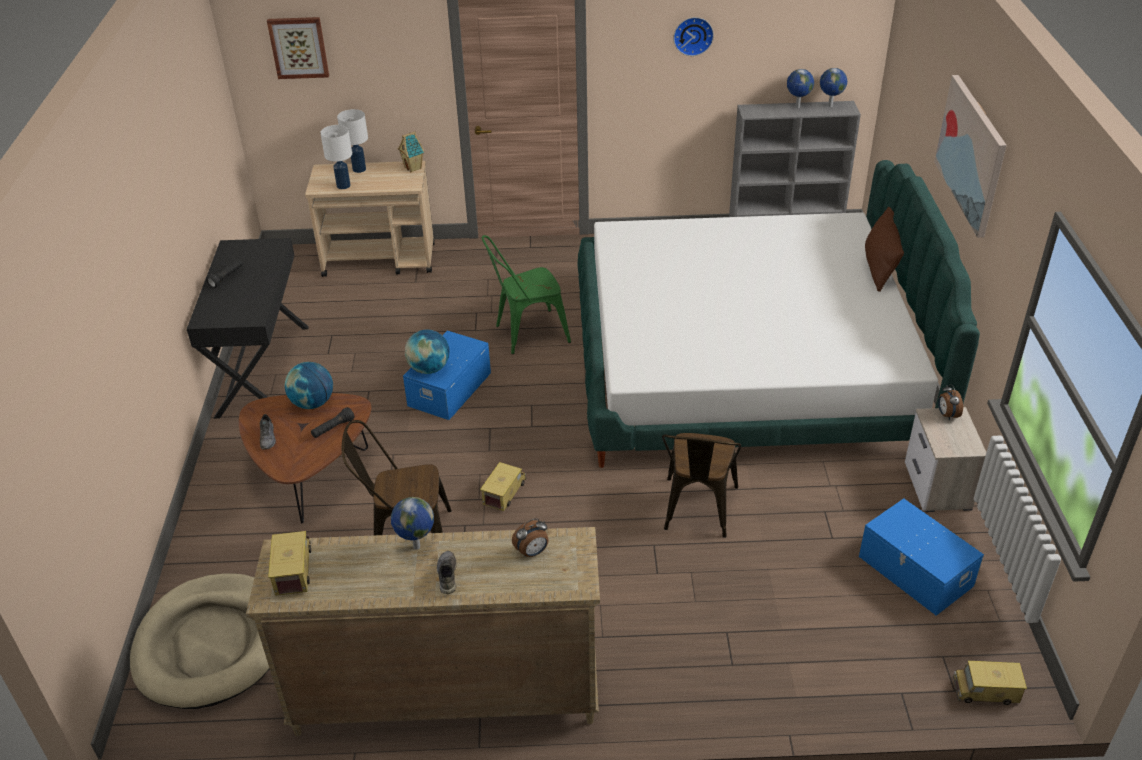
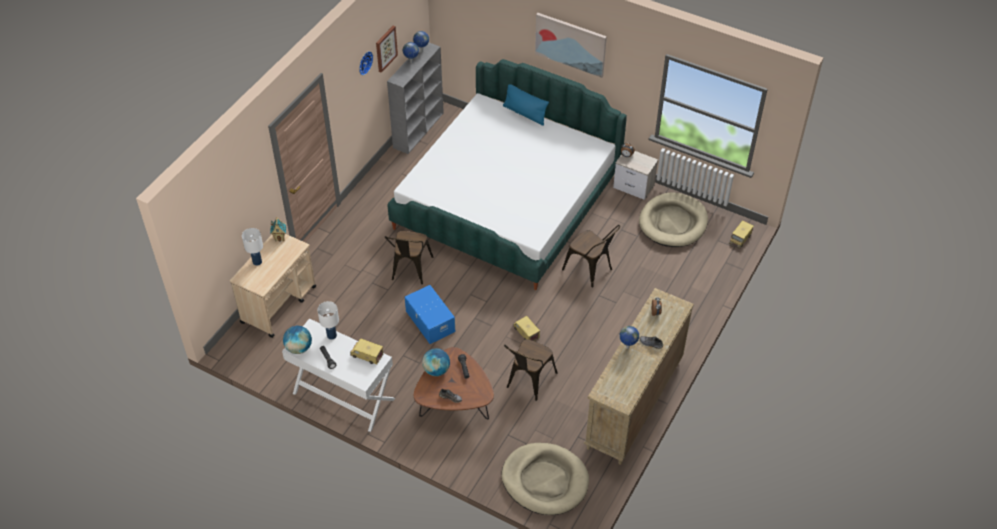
camera: 60 degrees left, 10 degrees up
black desk [187,238,309,419] -> white desk [282,318,395,432]
picture [267,17,329,79] -> picture moved to [376,26,398,73]
toy truck [268,531,311,596] -> toy truck moved to [350,338,383,364]
white table lamp [320,125,352,189] -> white table lamp moved to [317,301,339,340]
globe [405,329,449,374] -> globe moved to [283,326,312,354]
green chair [482,235,571,354] -> brown chair [385,231,433,284]
blue storage box [859,499,984,616] -> beige dog bed [639,192,708,247]
brown pillow [865,207,904,292] -> blue pillow [503,84,549,126]

